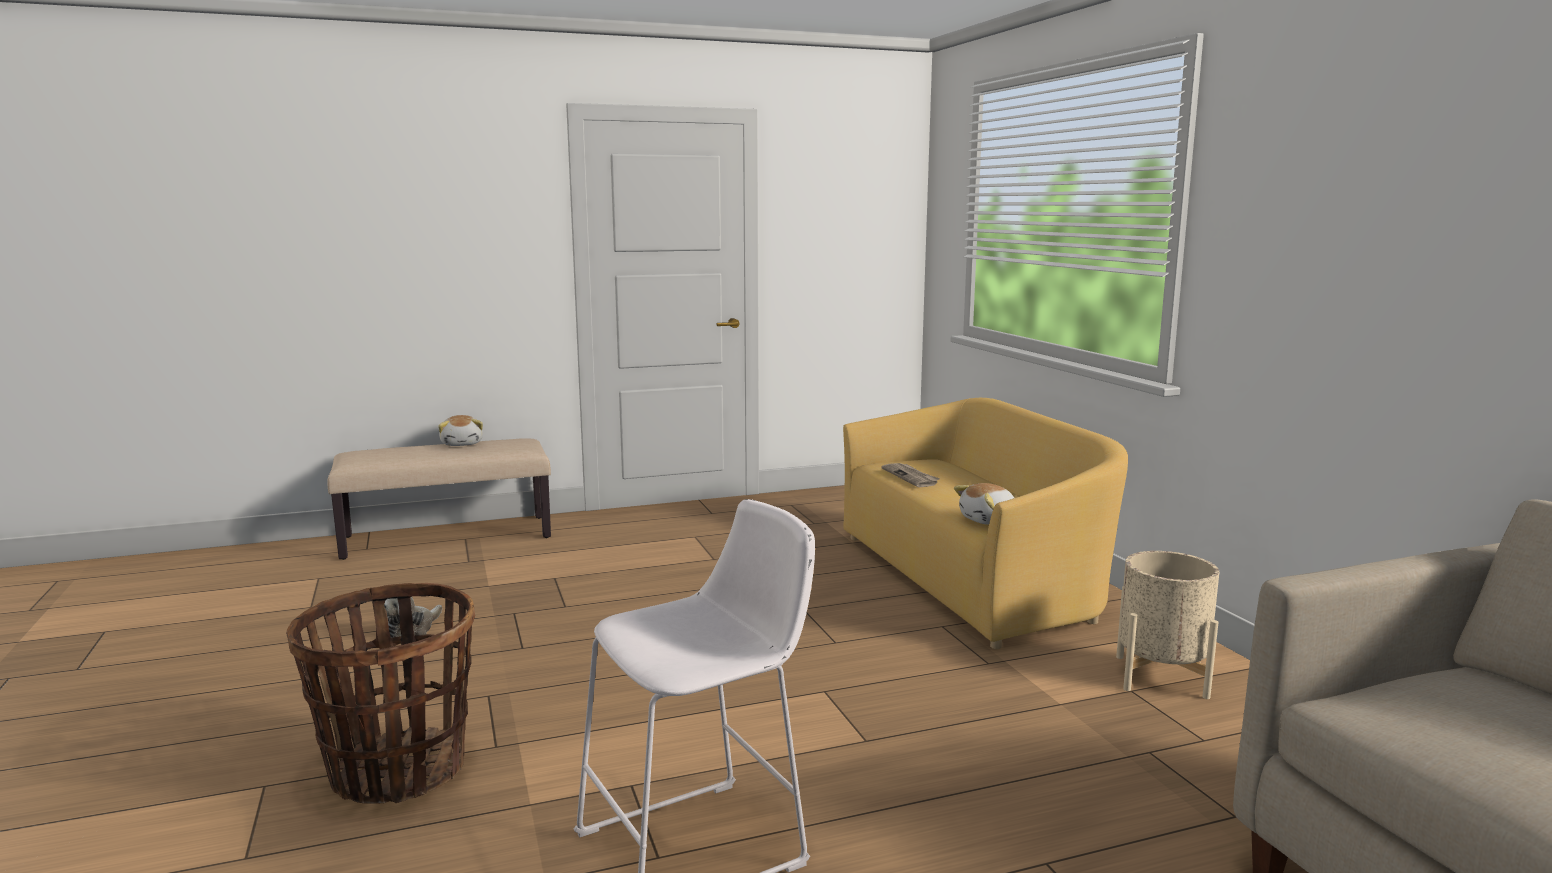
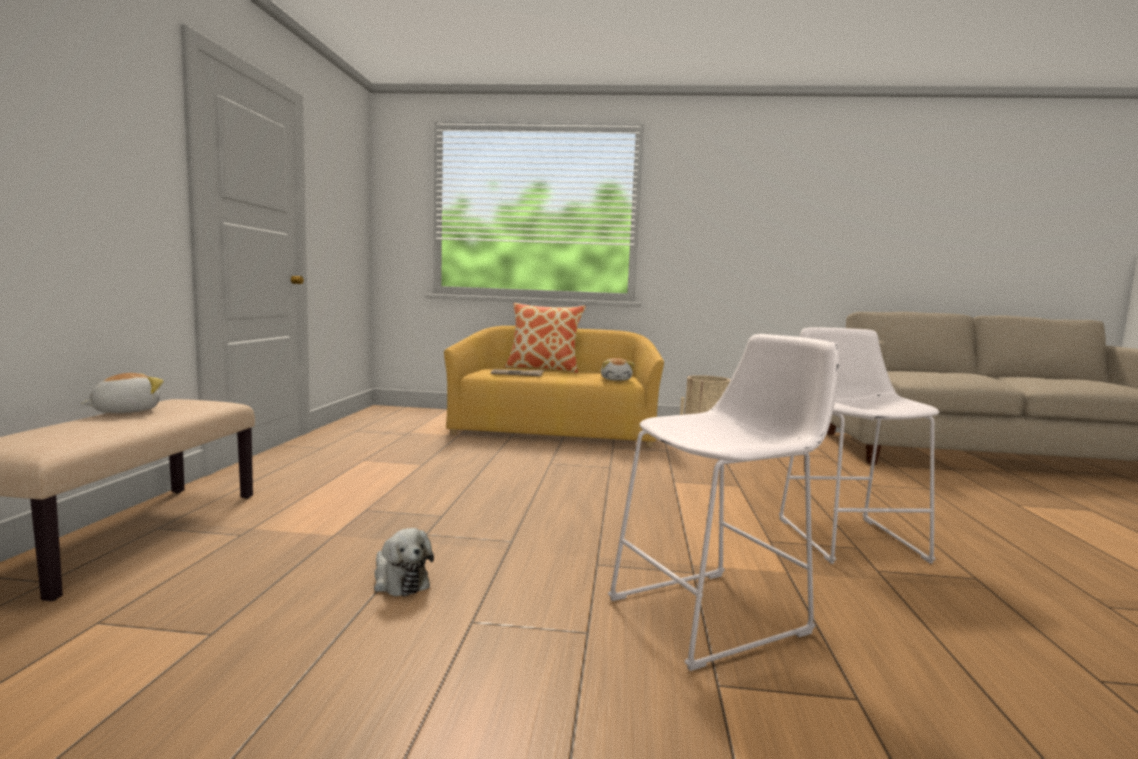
camera: 65 degrees left, 5 degrees down
basket [286,583,475,804] -> white stool [608,334,840,671]
plush toy [438,415,483,446] -> plush toy turned 60 degrees counterclockwise [81,373,164,413]
none -> pillow [504,303,586,373]

